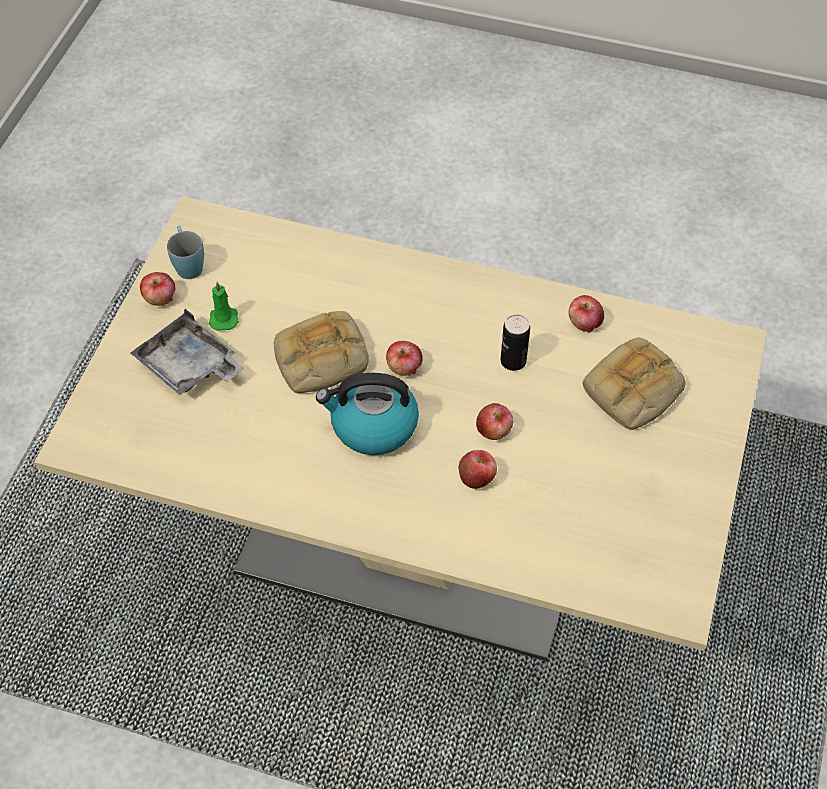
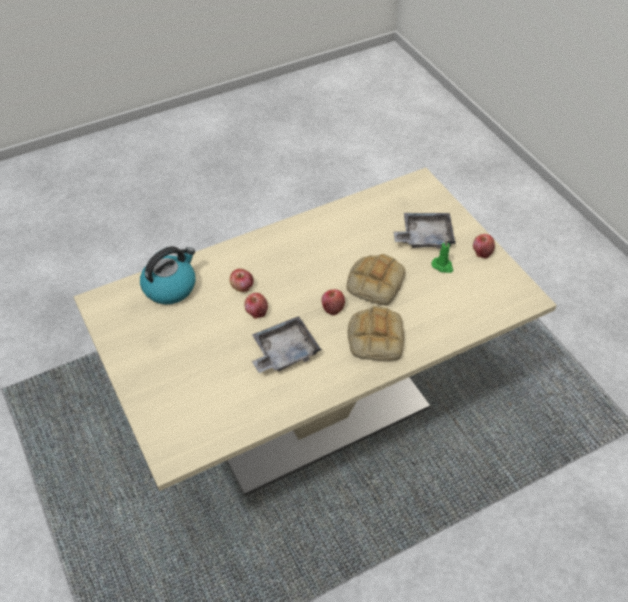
camera: 135 degrees right, 5 degrees down
blue mug [167,226,204,279] -> none
kettle [316,373,419,455] -> kettle moved to [140,246,195,304]
can [501,314,530,371] -> grey tray [252,316,322,373]
apple [568,295,604,333] -> none
bread [582,338,686,430] -> bread moved to [348,306,404,361]

